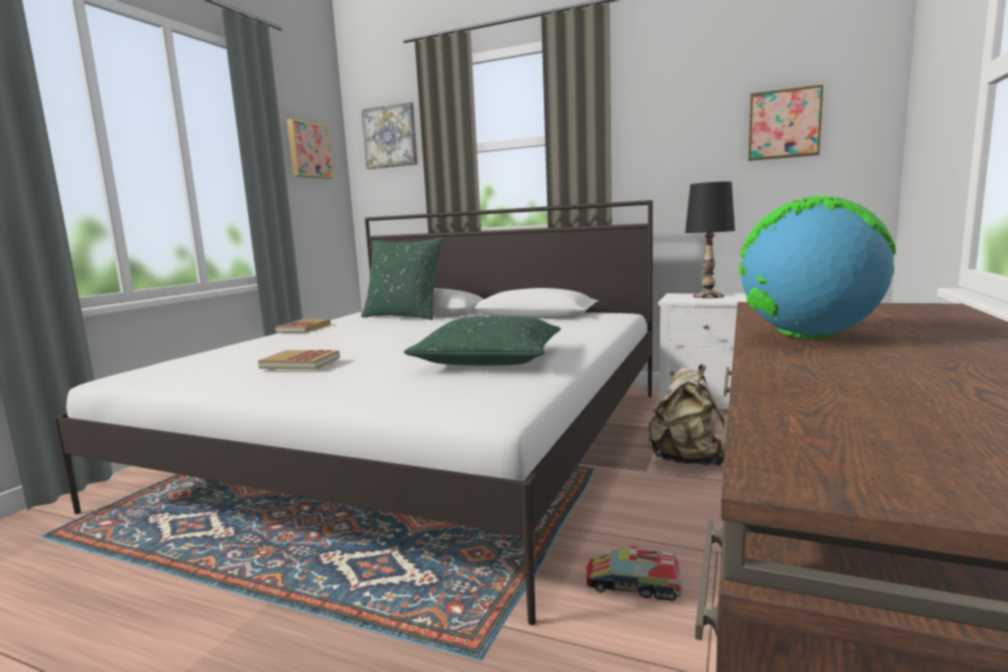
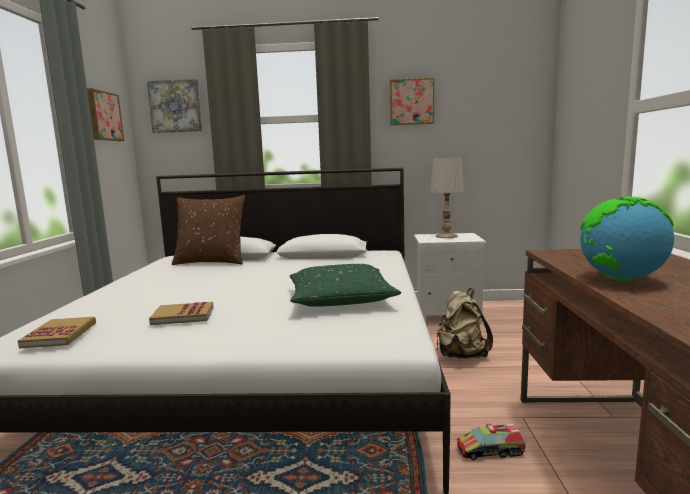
camera: 20 degrees left, 0 degrees up
book [275,319,331,333] -> book moved to [18,317,96,348]
green pillow [361,237,443,320] -> brown pillow [172,195,245,265]
black table lamp [685,181,735,298] -> white table lamp [430,157,464,238]
picture [748,84,824,161] -> picture moved to [390,78,434,125]

